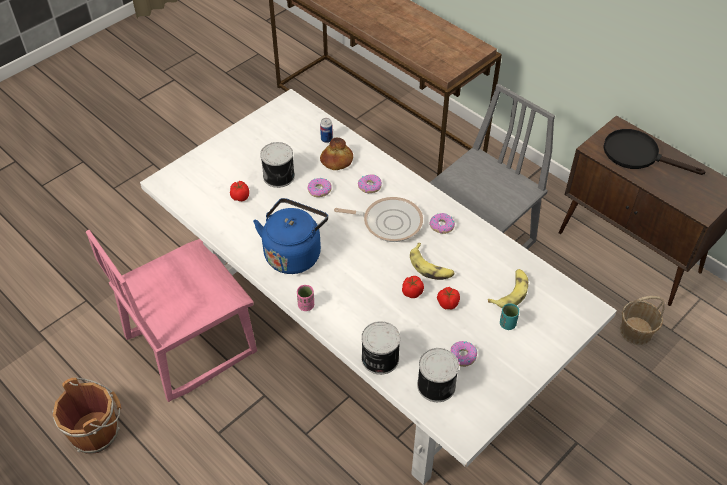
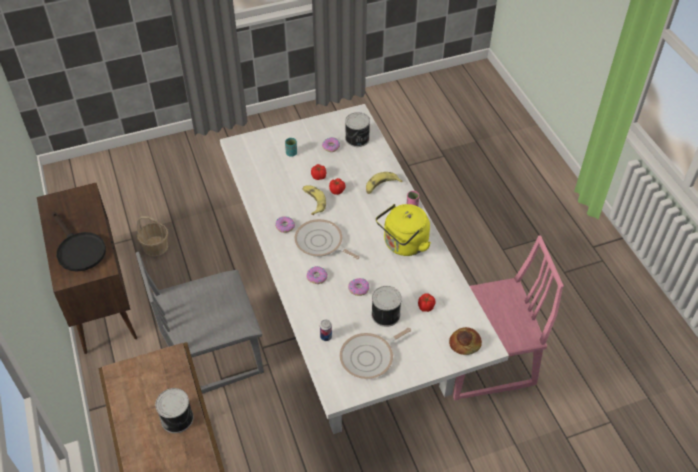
camera: 155 degrees left, 0 degrees up
brown bucket [52,377,121,454] -> none
blue kettle [253,198,328,274] -> yellow kettle [376,204,431,256]
bread [320,138,353,170] -> bread moved to [449,327,482,355]
can [361,321,400,375] -> can moved to [155,388,193,433]
banana [488,269,528,308] -> banana moved to [366,172,402,194]
none -> frying pan [340,328,411,379]

